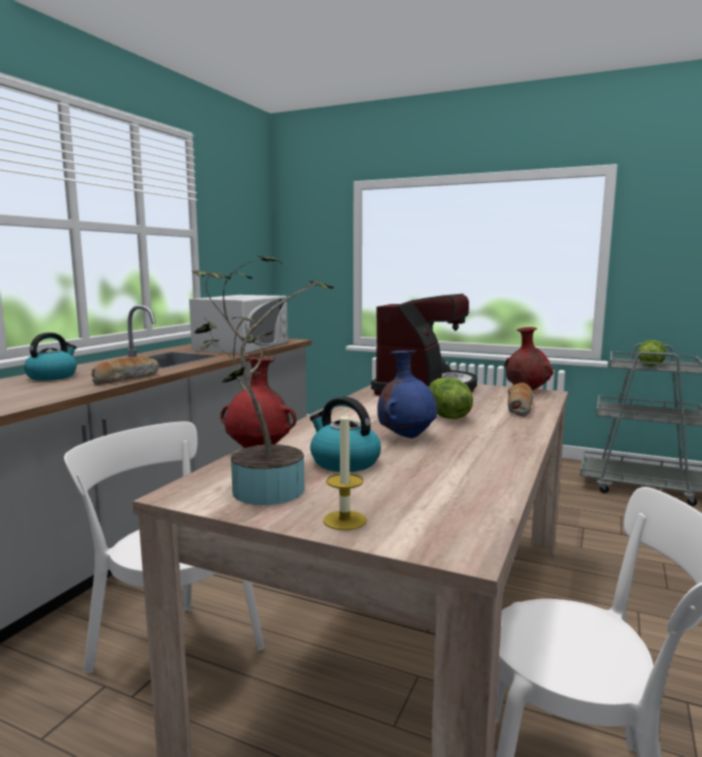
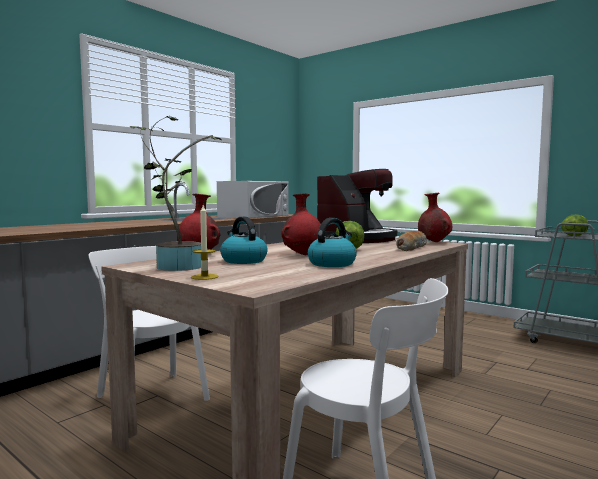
camera: 15 degrees right, 5 degrees down
kettle [24,332,77,380] -> kettle moved to [308,218,357,267]
bread [91,357,159,385] -> none
blue vase [377,350,437,438] -> red vase [281,193,321,255]

